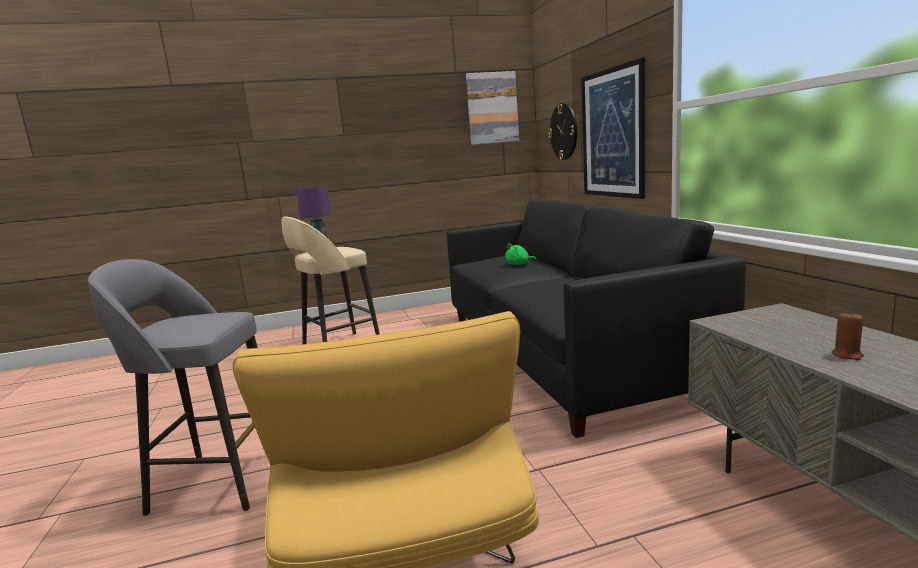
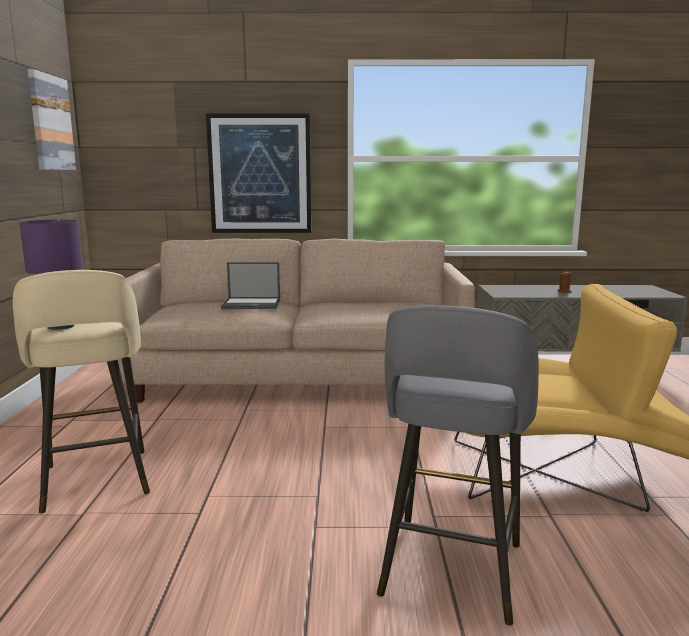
camera: 75 degrees left, 0 degrees up
black sofa [447,200,746,438] -> beige sofa [118,238,475,403]
green plush toy [505,243,537,265] -> laptop [221,262,280,309]
wall clock [548,103,577,160] -> none

